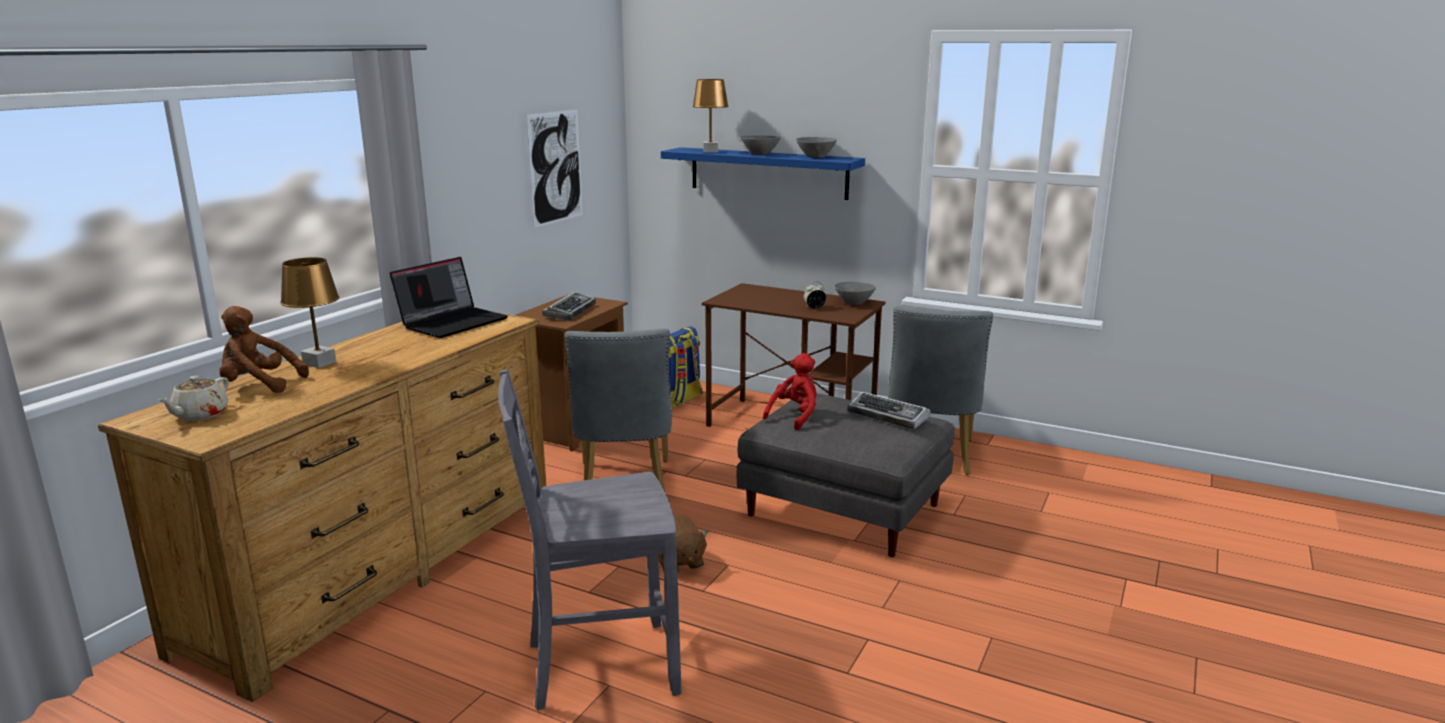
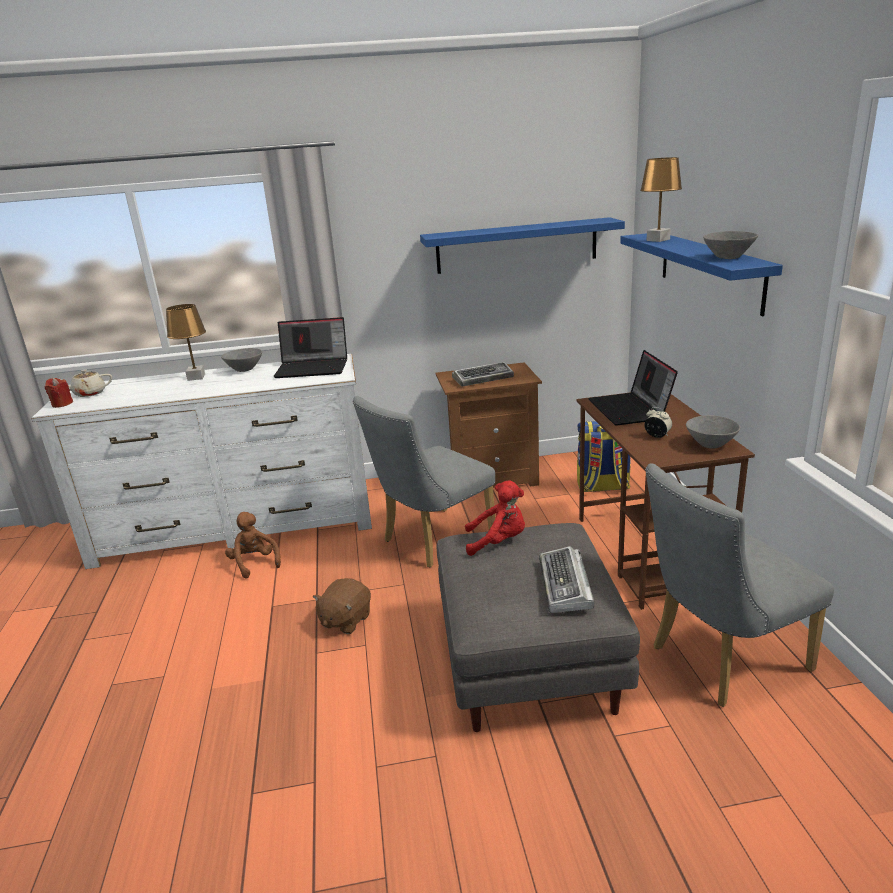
camera: 55 degrees right, 5 degrees up
brown dresser [98,308,546,702] -> white dresser [31,354,372,569]
brown plush toy [220,306,309,393] -> brown plush toy moved to [225,512,281,578]
grey chair [498,369,681,711] -> none
picture [527,110,583,228] -> blue shelf [420,217,625,274]
grey bowl [741,135,780,155] -> grey bowl moved to [221,348,262,372]
none -> red candle [45,378,73,408]
none -> laptop [588,350,678,425]

